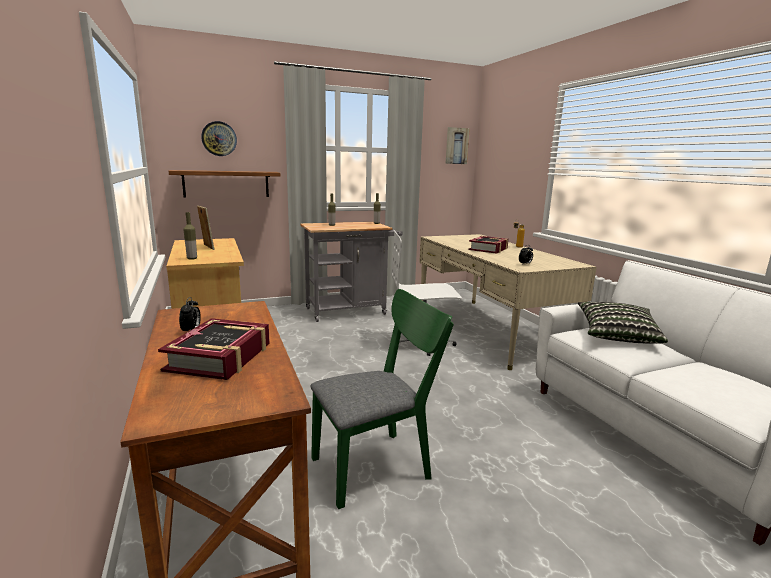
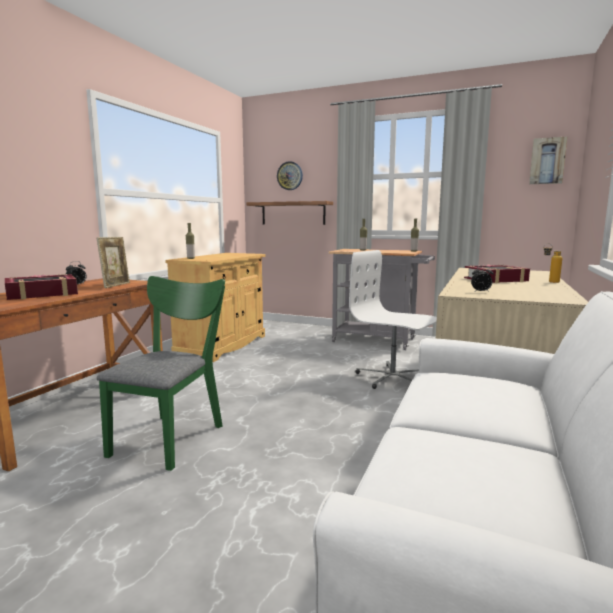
camera: 45 degrees right, 5 degrees down
picture frame [197,206,214,250] -> picture frame moved to [97,237,130,288]
green chair [311,289,454,509] -> green chair turned 90 degrees counterclockwise [97,276,225,471]
pillow [578,302,668,344] -> none

